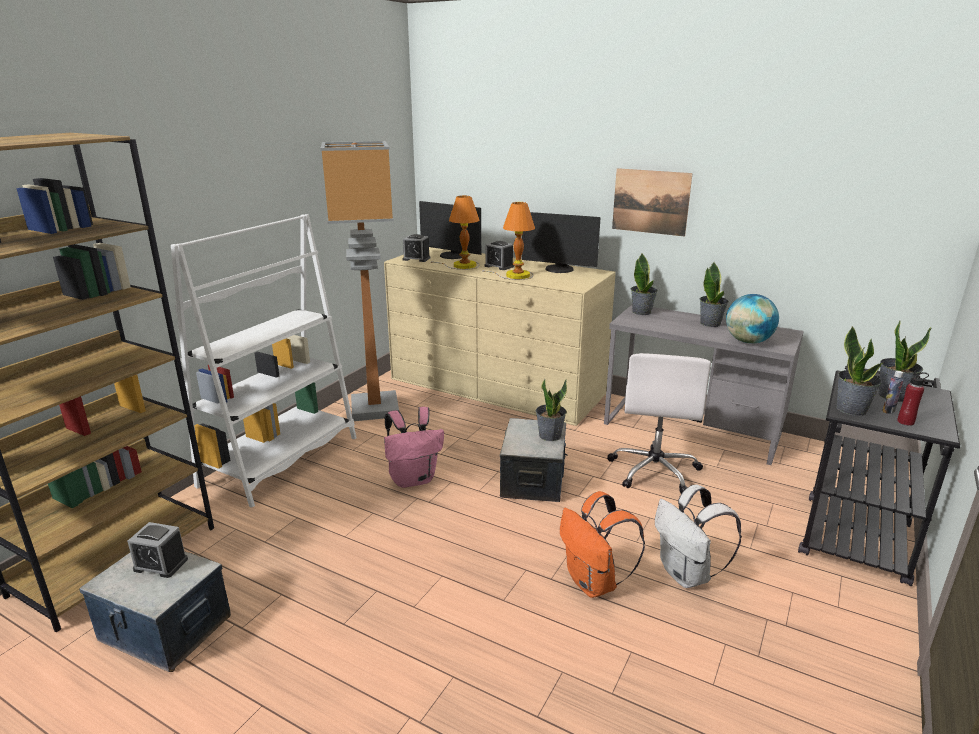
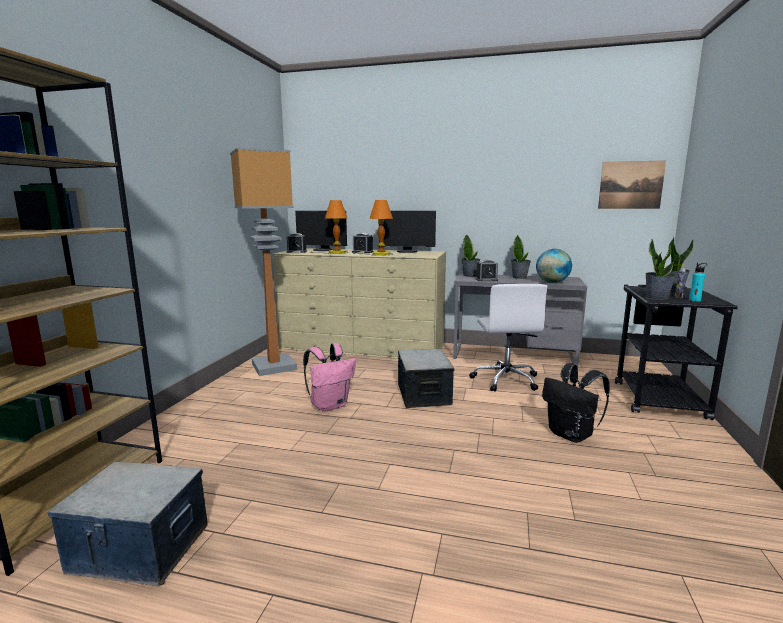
camera: 15 degrees left, 10 degrees down
alarm clock [127,522,188,578] -> alarm clock moved to [475,260,498,281]
white bookcase [171,214,357,508] -> none
potted plant [536,379,567,441] -> none
orange backpack [560,491,645,598] -> none
picture [612,168,693,237] -> picture moved to [598,160,666,209]
white backpack [655,484,742,588] -> black backpack [542,363,610,443]
red bottle [897,371,929,426] -> turquoise bottle [689,263,707,302]

